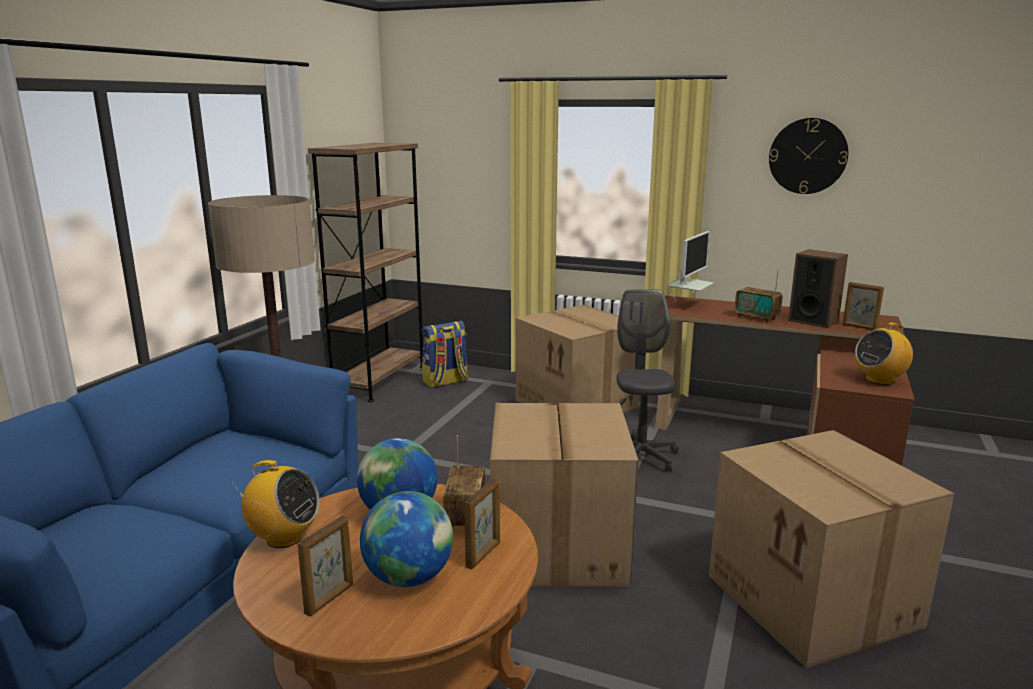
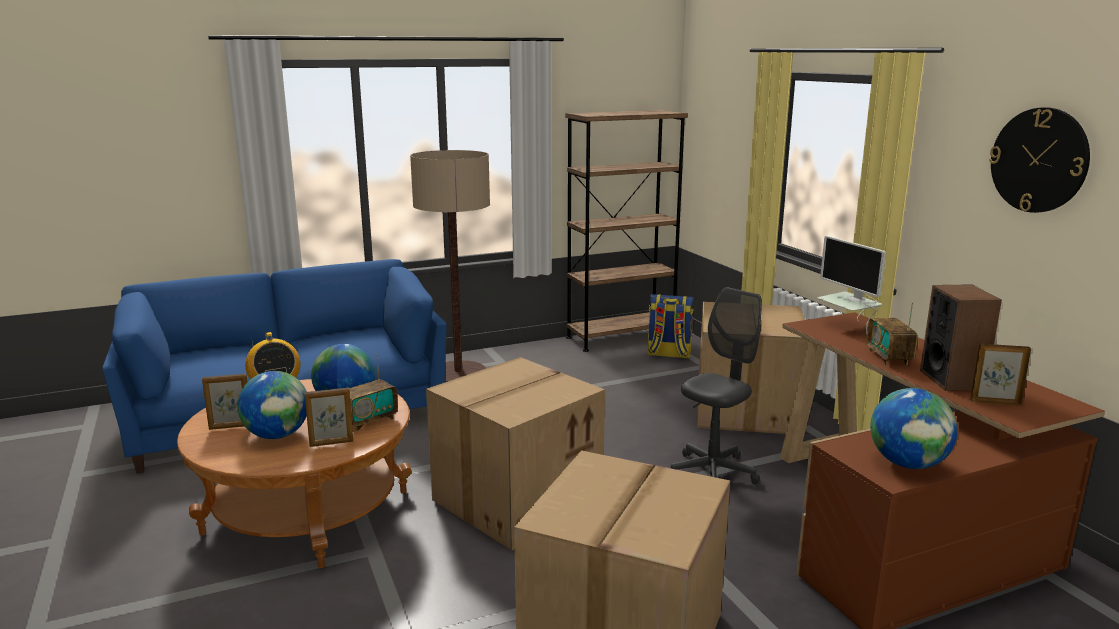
camera: 45 degrees right, 0 degrees up
monitor [665,231,713,302] -> monitor turned 75 degrees clockwise [818,236,886,334]
picture frame [842,282,884,330] -> picture frame turned 105 degrees clockwise [970,344,1031,406]
radio [855,323,913,385] -> globe [870,388,958,469]

